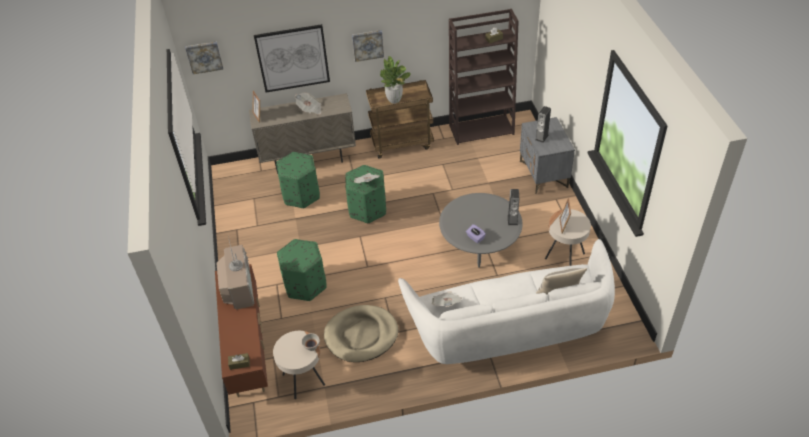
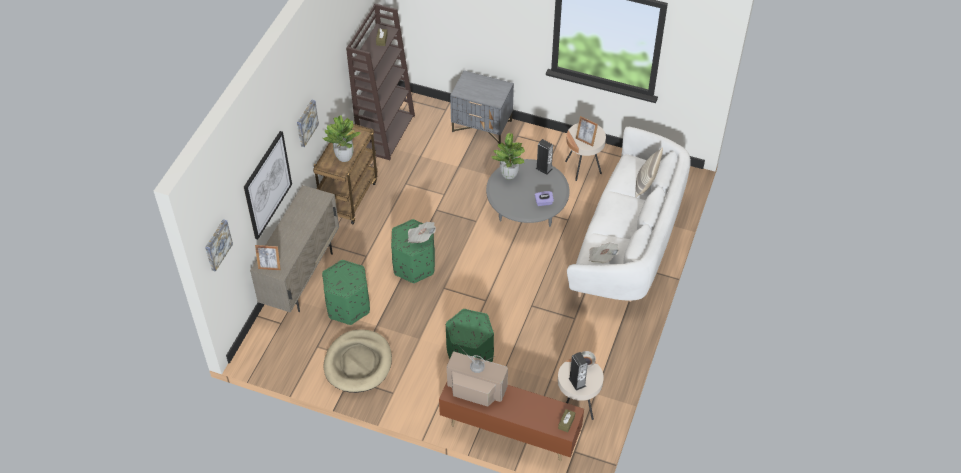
camera: 60 degrees left, 5 degrees up
newspaper [295,93,322,114] -> none
beige dog bed [324,305,398,362] -> beige dog bed moved to [323,329,392,393]
speaker [535,106,551,143] -> speaker moved to [569,352,588,391]
none -> potted plant [492,133,525,180]

